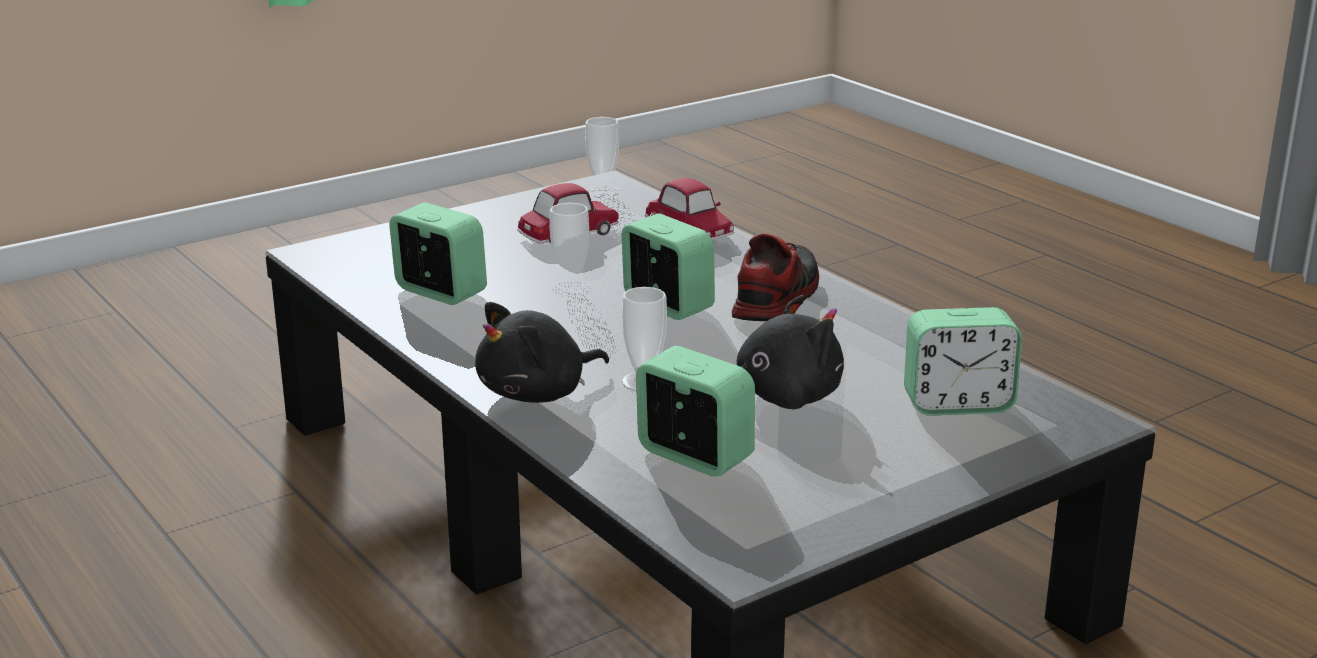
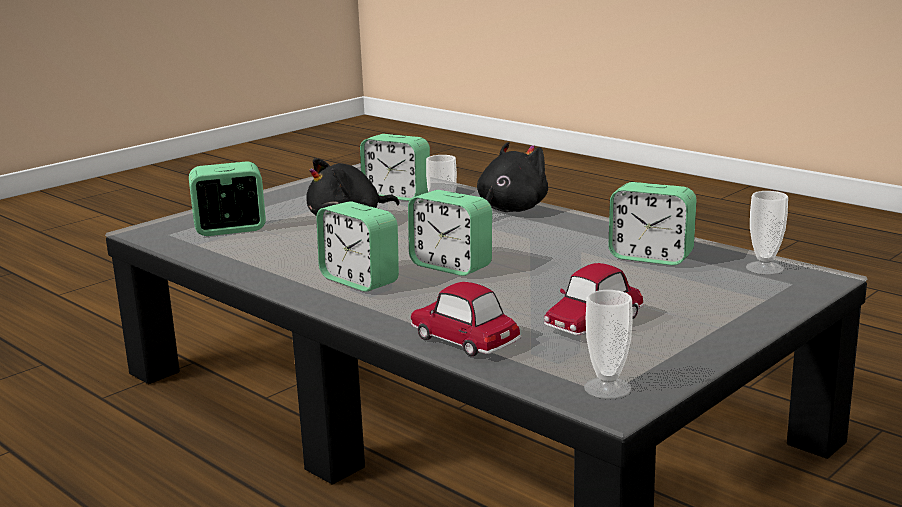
camera: 170 degrees right, 5 degrees down
cup [550,203,591,295] -> cup moved to [746,191,788,275]
shoe [732,233,819,321] -> alarm clock [316,201,399,292]

